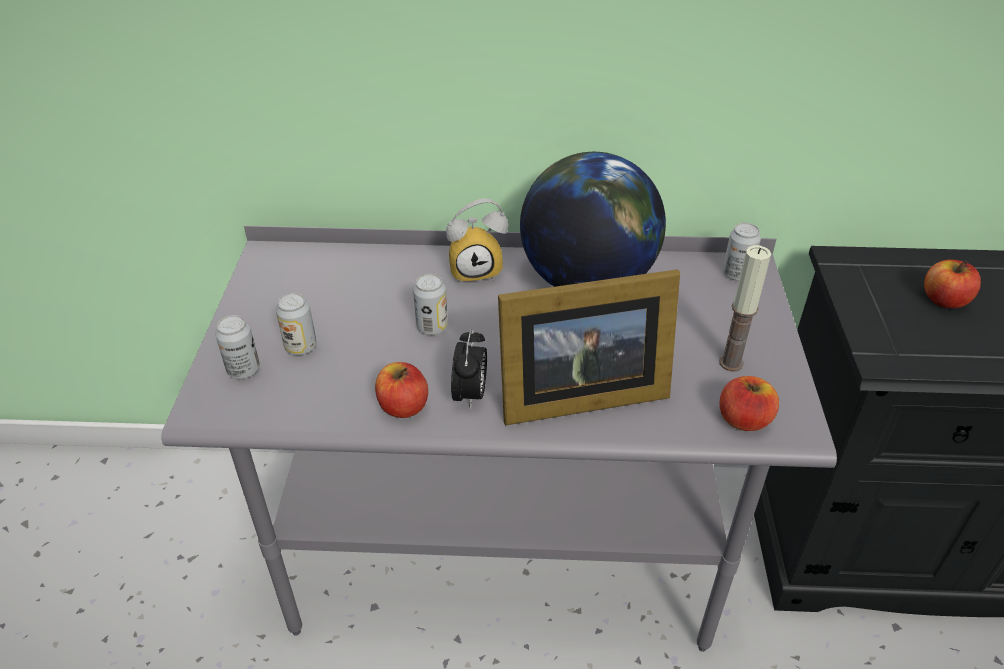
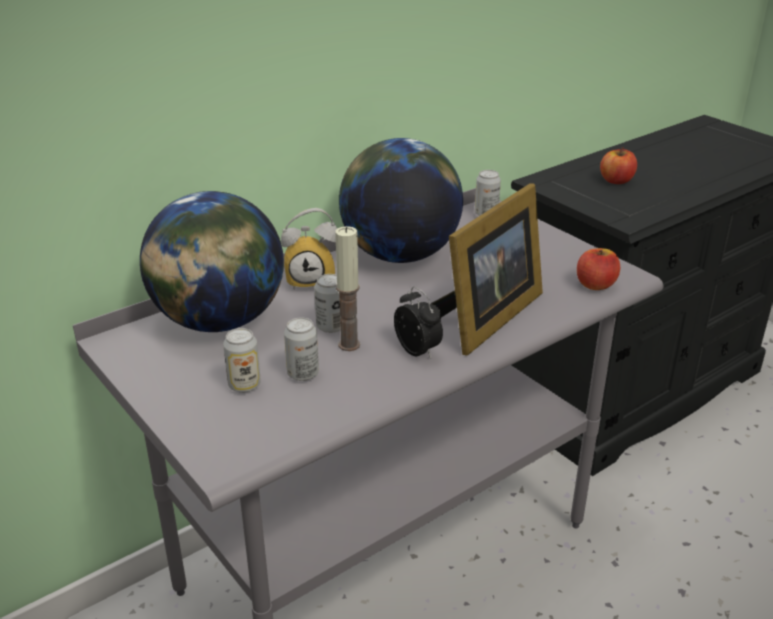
camera: 40 degrees left, 10 degrees down
can [215,315,260,379] -> can moved to [284,318,319,381]
apple [375,362,428,418] -> none
alarm clock [446,198,509,284] -> alarm clock turned 45 degrees clockwise [281,208,337,290]
candle [719,245,771,372] -> candle moved to [335,226,360,351]
none -> globe [140,191,284,332]

